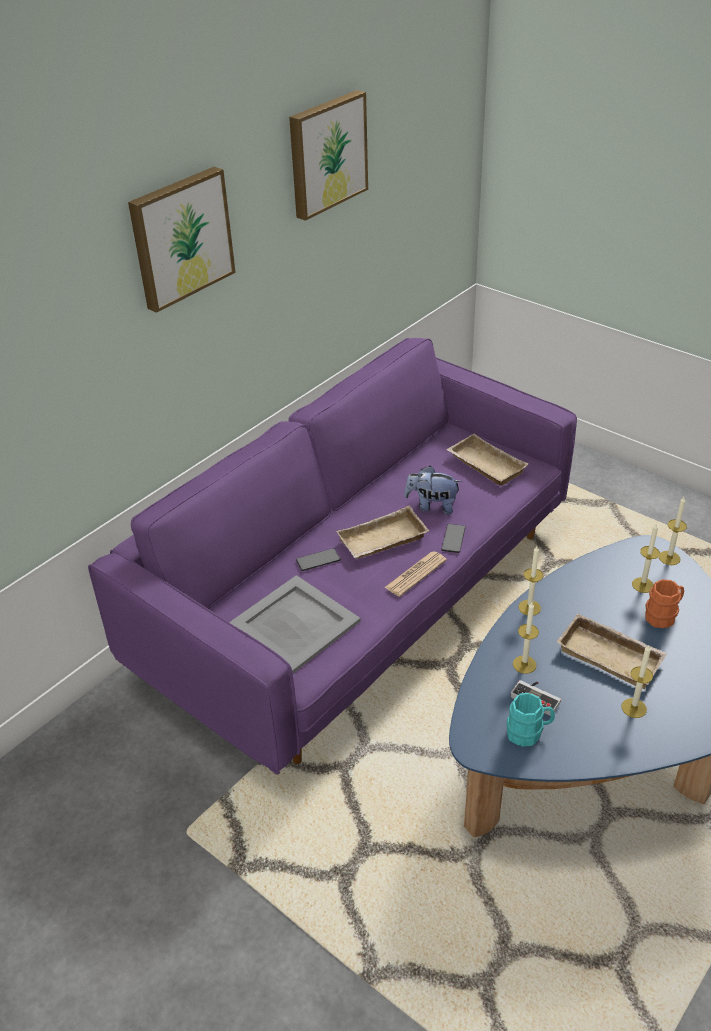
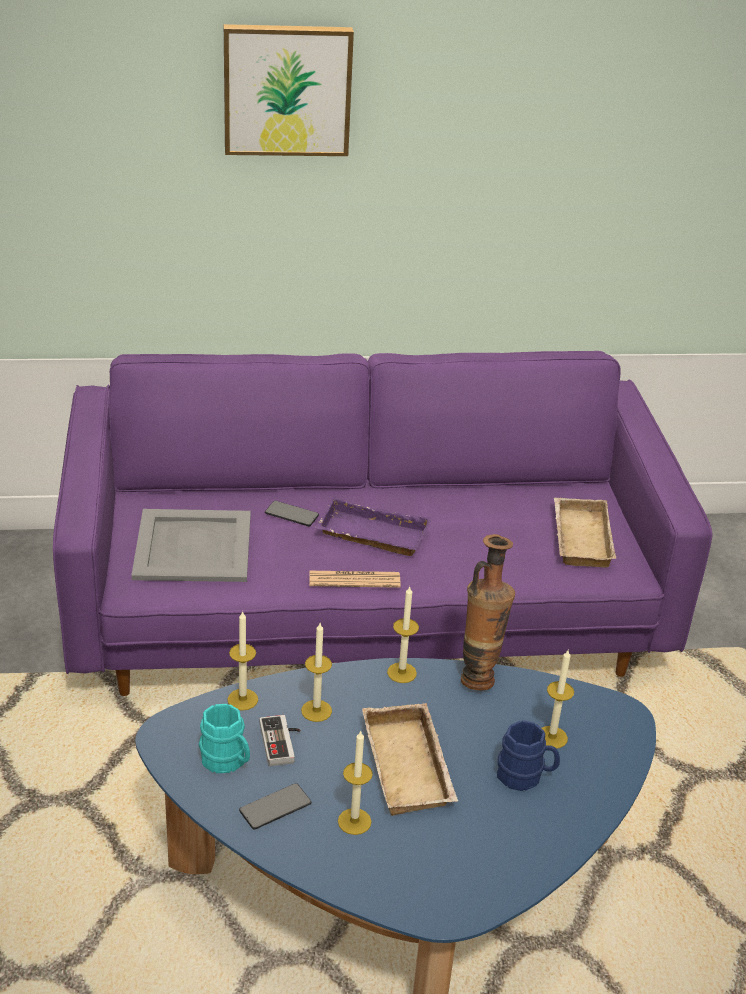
camera: 40 degrees right, 5 degrees down
picture [289,90,368,221] -> none
beige tray [336,506,429,559] -> purple tray [315,497,432,556]
plush toy [404,466,462,515] -> none
phone [441,524,466,553] -> phone moved to [239,783,311,830]
orange mug [645,579,684,628] -> blue mug [497,720,560,791]
candle [659,497,687,565] -> candle moved to [228,611,258,710]
none -> vase [461,534,515,690]

